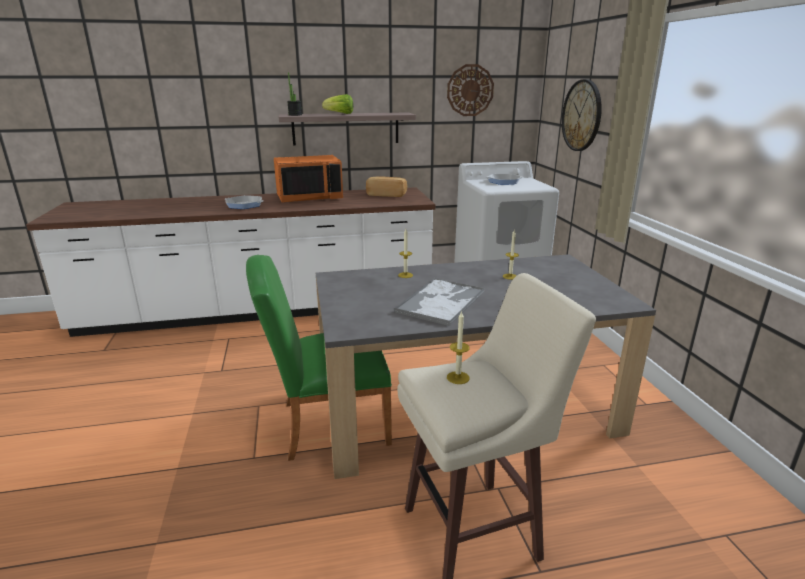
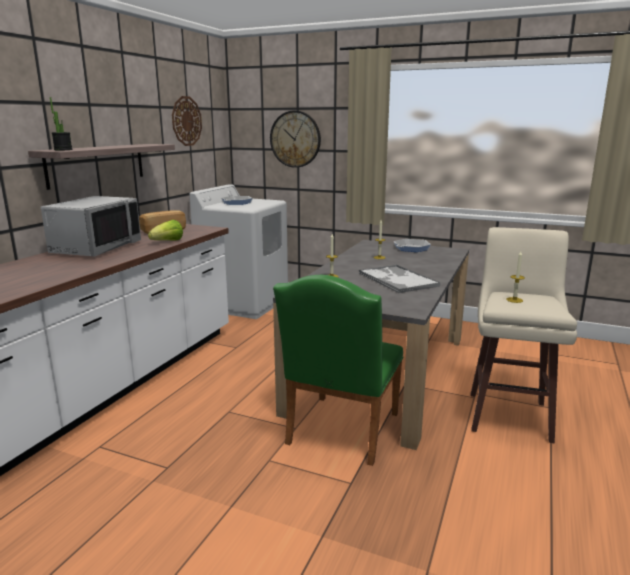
camera: 55 degrees left, 5 degrees down
frying pan [224,195,264,209] -> frying pan moved to [394,239,431,252]
orange microwave [274,155,343,202] -> grey microwave [41,196,141,257]
lettuce [322,94,353,114] -> lettuce moved to [148,220,183,241]

